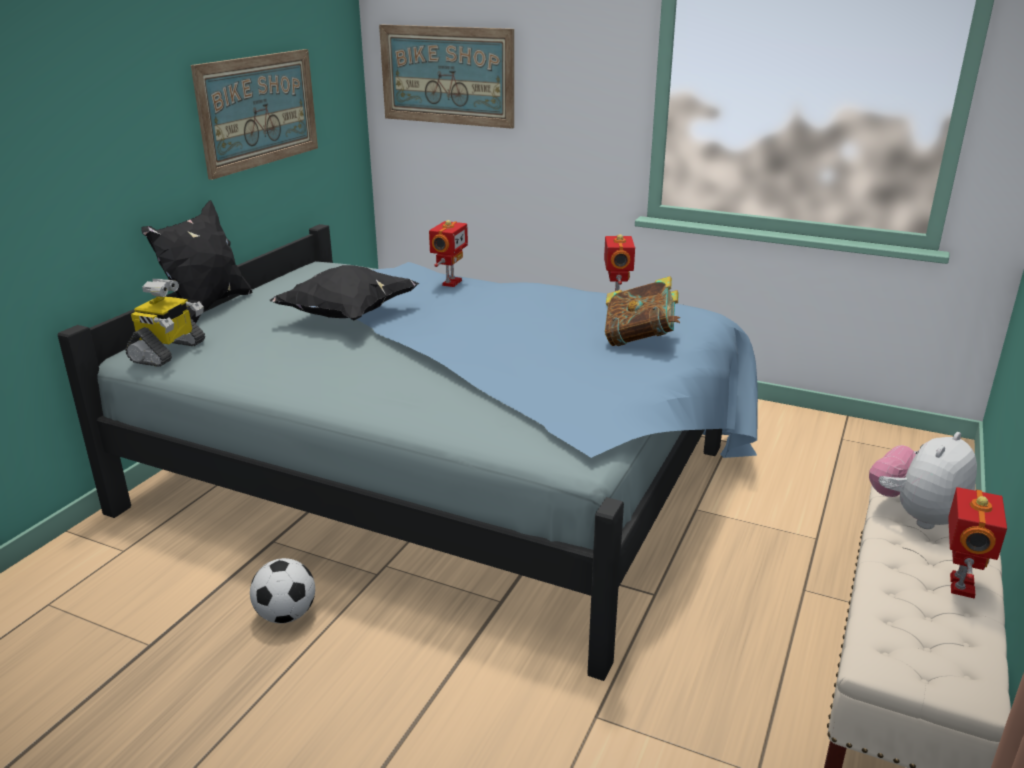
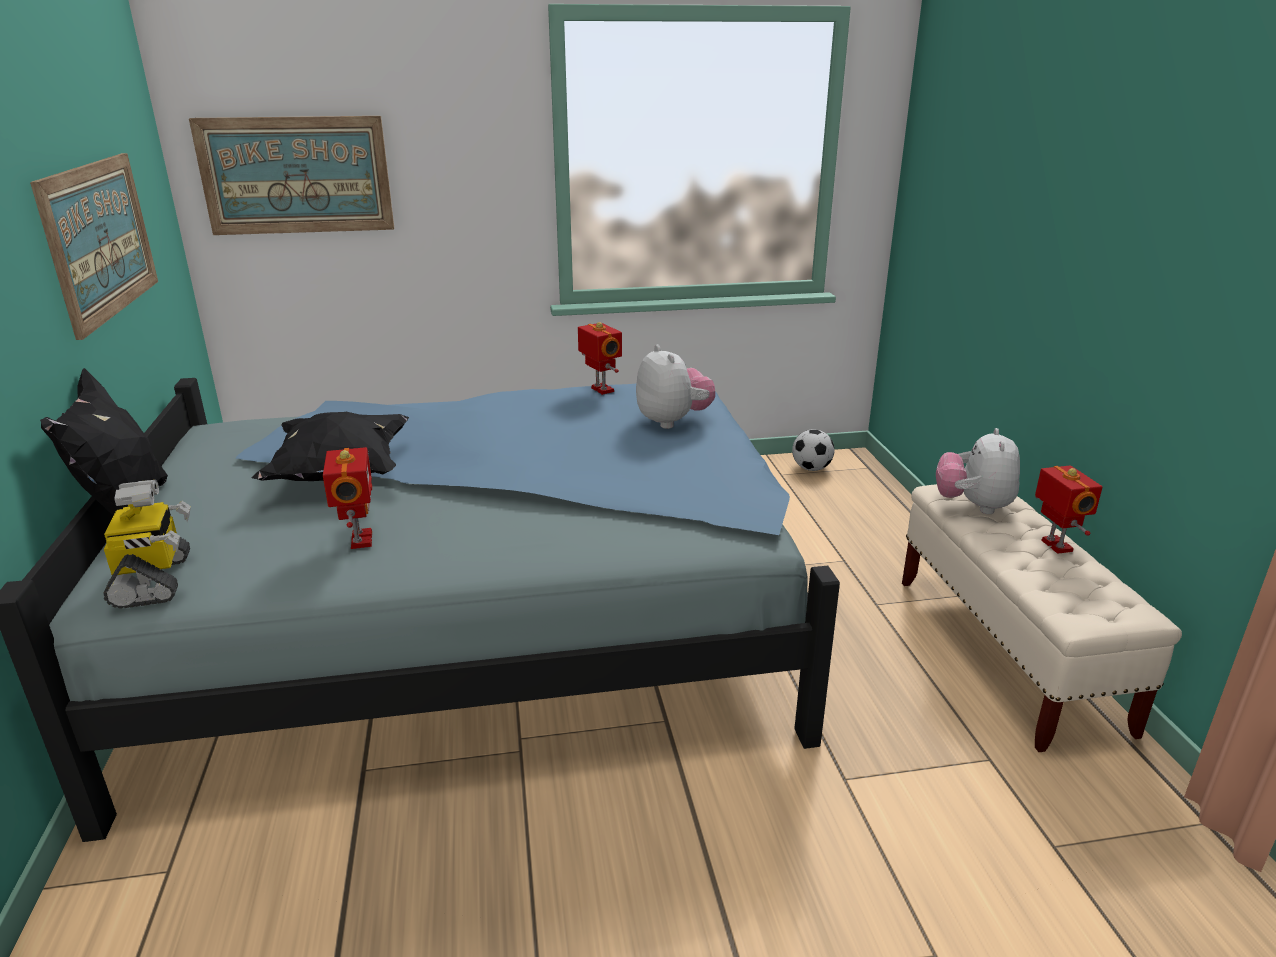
camera: 35 degrees left, 0 degrees up
football [250,558,315,623] -> football moved to [792,429,835,471]
toy robot [429,220,468,287] -> toy robot moved to [323,447,372,549]
book [605,276,680,346] -> plush toy [636,345,715,429]

